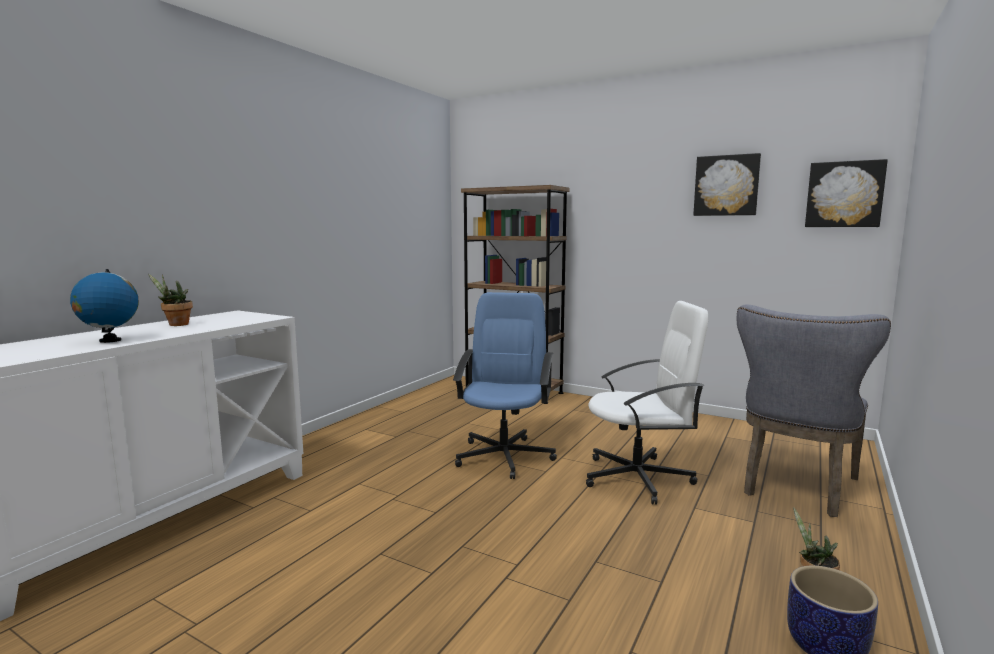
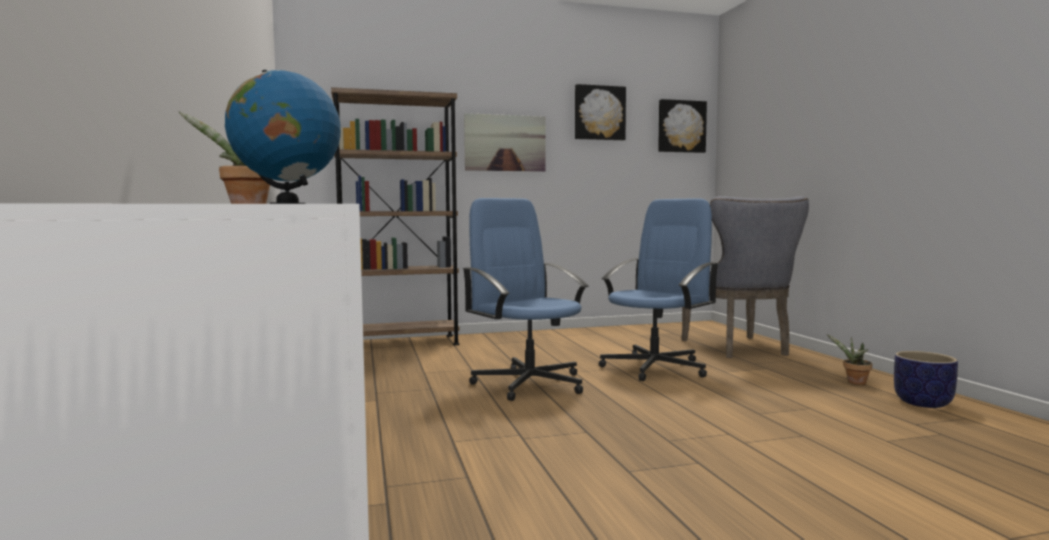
camera: 45 degrees left, 5 degrees down
white office chair [586,301,708,505] -> blue office chair [599,198,719,381]
none -> picture [464,113,546,172]

